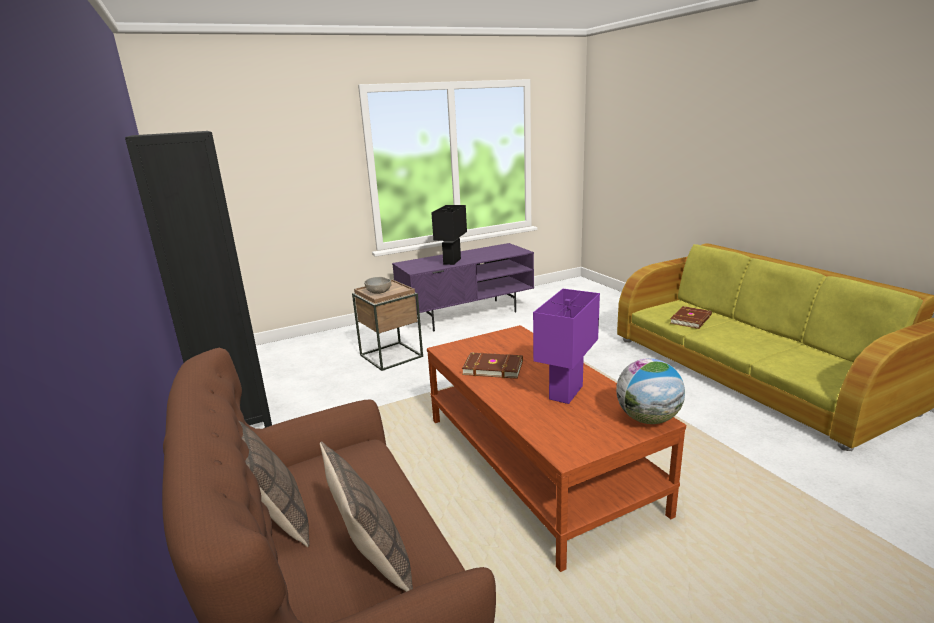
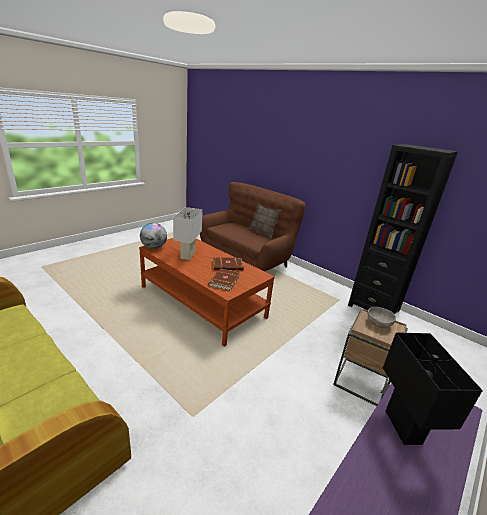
camera: 155 degrees right, 5 degrees up
pillow [320,441,413,592] -> none
purple table lamp [533,289,600,404] -> white table lamp [173,207,203,260]
brown book [670,306,712,329] -> brown book moved to [208,268,240,291]

